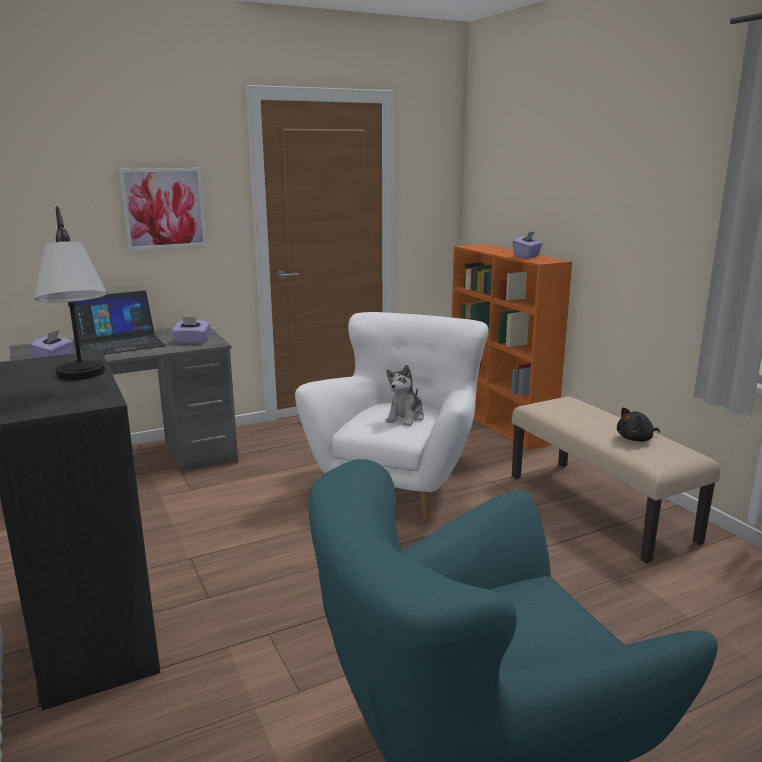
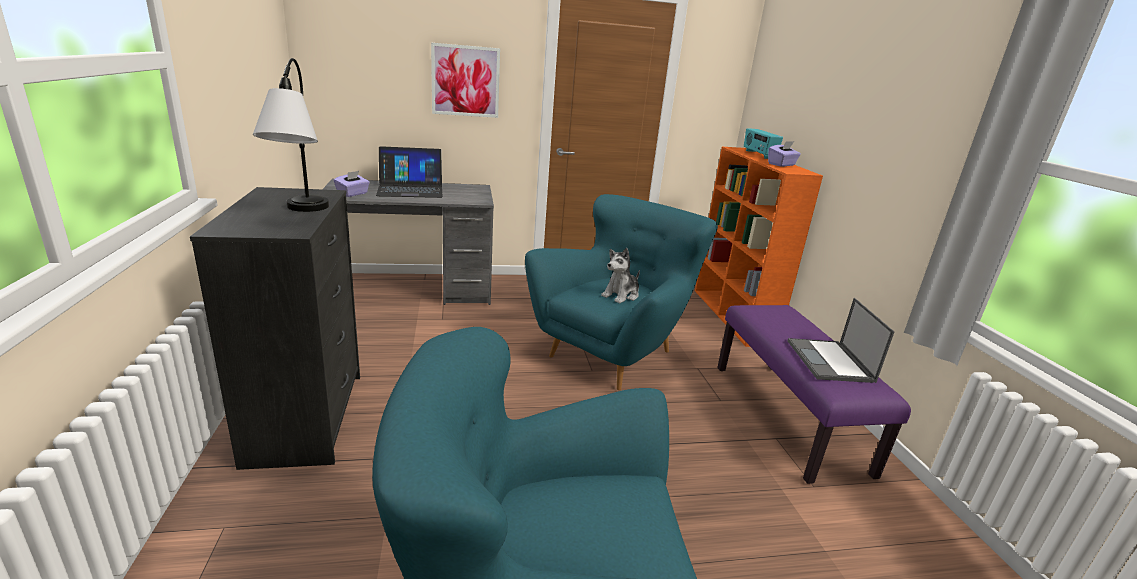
camera: 15 degrees right, 5 degrees up
purple tissue box [172,317,210,344] -> none
white armchair [295,312,489,521] -> turquoise armchair [525,194,718,390]
beige bench [512,396,720,563] -> purple bench [717,305,911,484]
black plush toy [617,407,660,442] -> laptop [787,298,894,383]
none -> radio [744,128,783,159]

